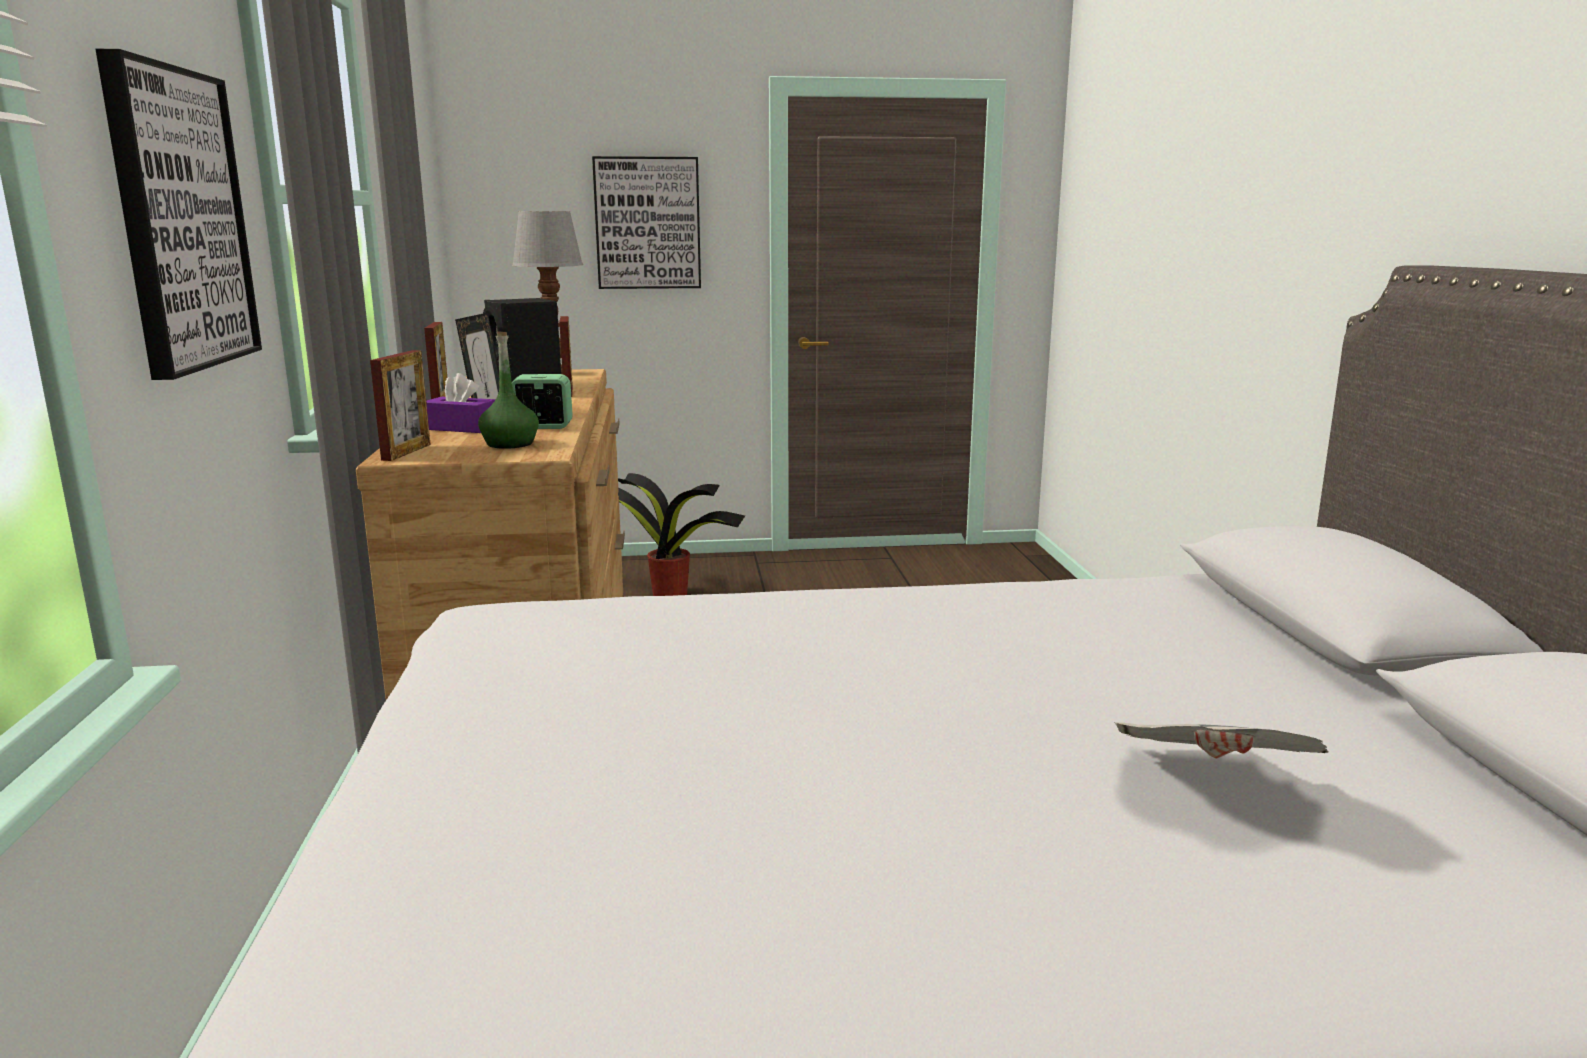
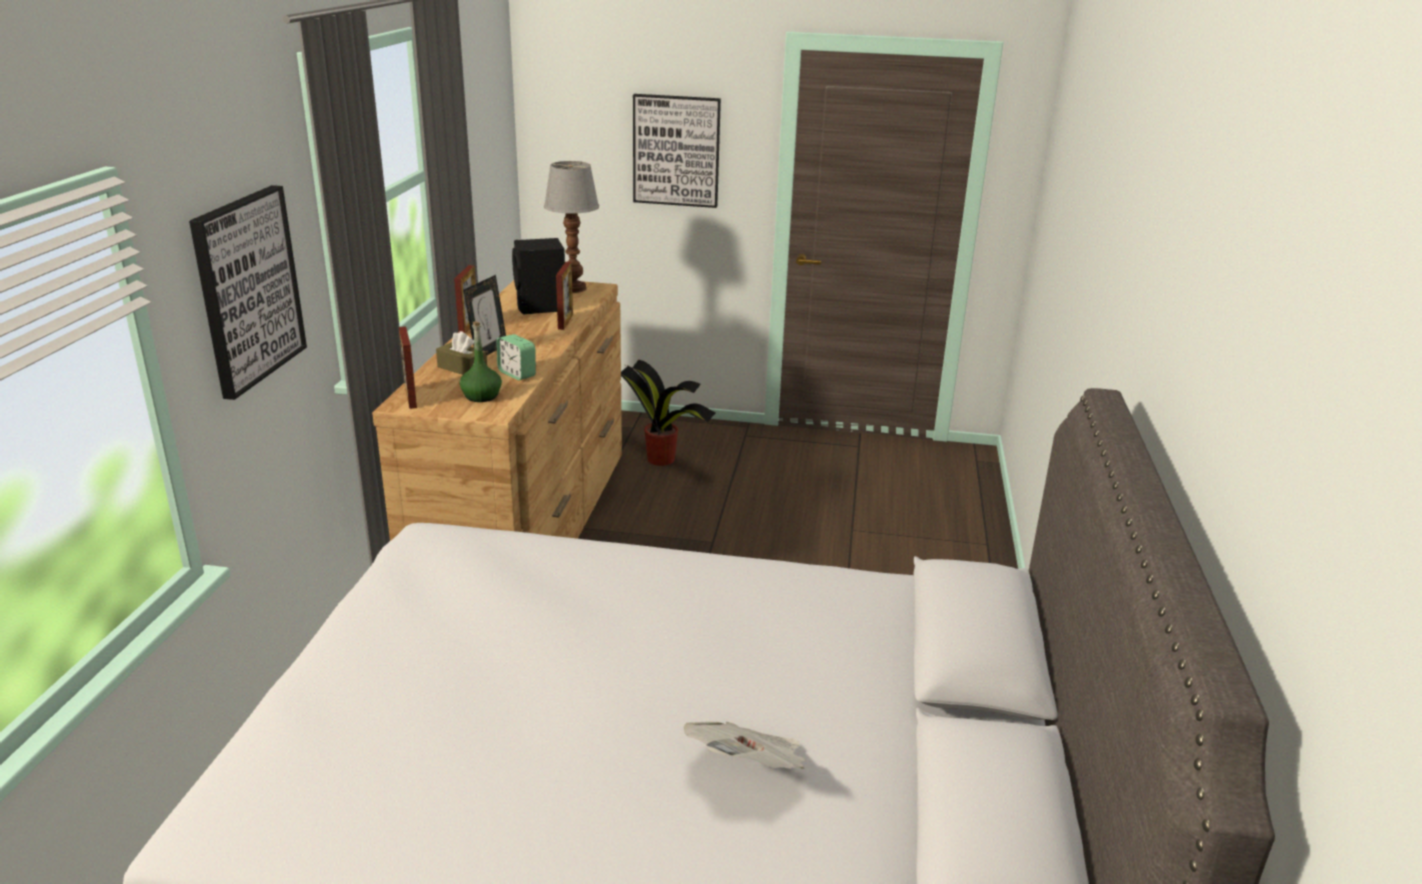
camera: 15 degrees right, 10 degrees up
picture frame [370,350,431,461] -> picture frame turned 135 degrees clockwise [399,326,417,409]
purple tissue box [426,373,496,433] -> brown tissue box [436,331,487,375]
alarm clock [512,374,573,429] -> alarm clock turned 150 degrees counterclockwise [497,334,536,380]

